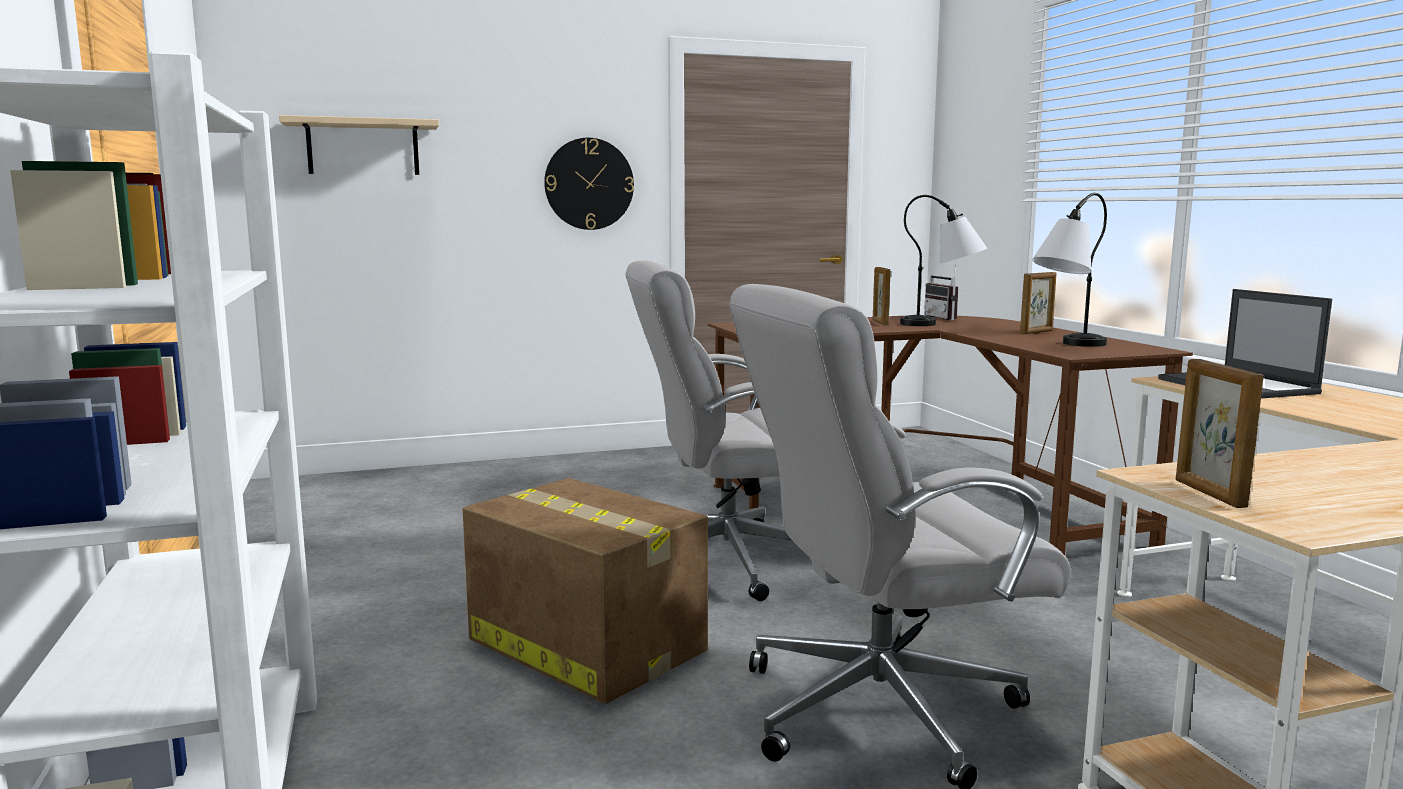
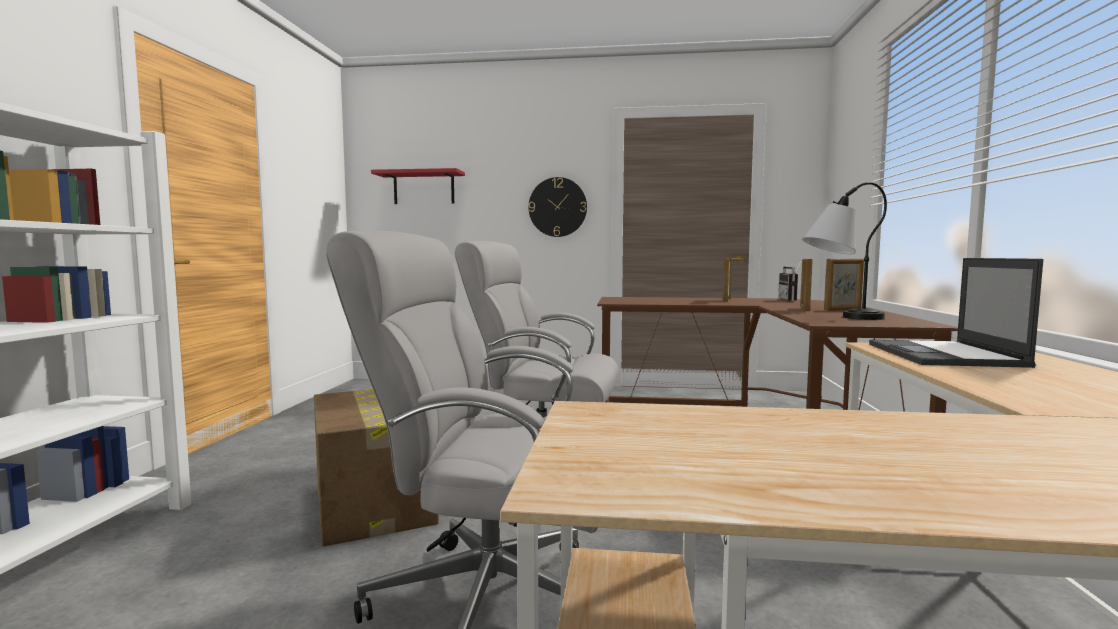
camera: 25 degrees right, 5 degrees down
beige shelf [279,115,439,175] -> red shelf [371,168,465,204]
table lamp [900,195,988,326] -> none
picture frame [1176,359,1263,508] -> picture frame moved to [800,259,812,311]

